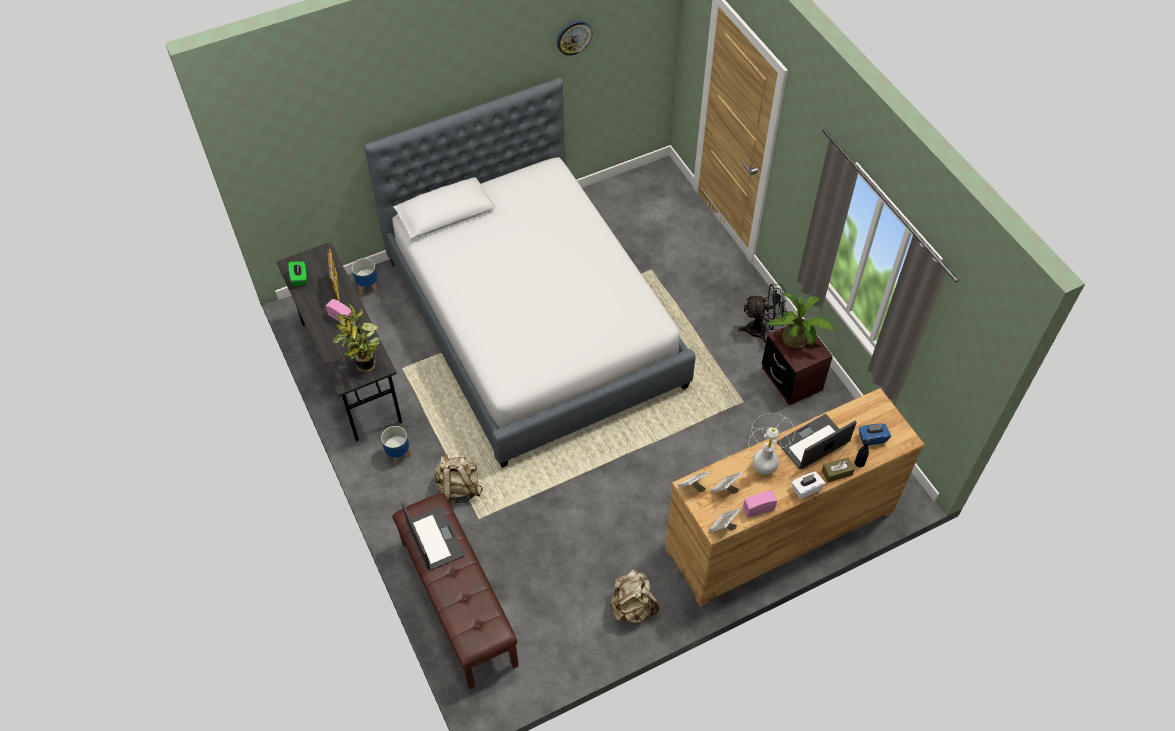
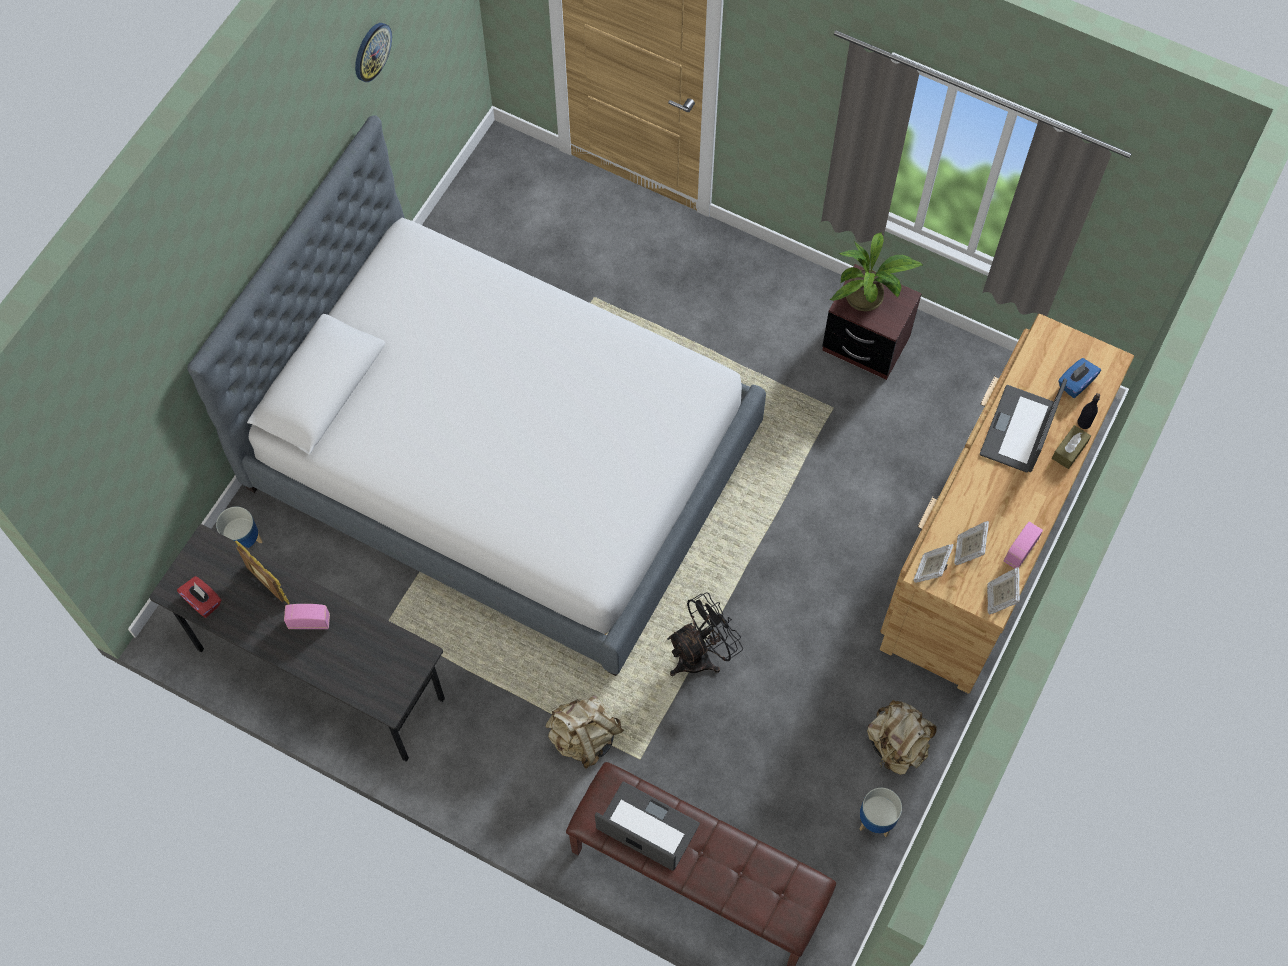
camera: 35 degrees left, 10 degrees up
green tissue box [288,262,307,286] -> red tissue box [177,576,221,618]
potted plant [333,303,380,372] -> none
planter [381,426,411,466] -> planter moved to [860,788,902,837]
black fan [738,284,786,343] -> black fan moved to [667,592,743,676]
white table lamp [749,413,795,476] -> none
white tissue box [791,472,825,499] -> none

